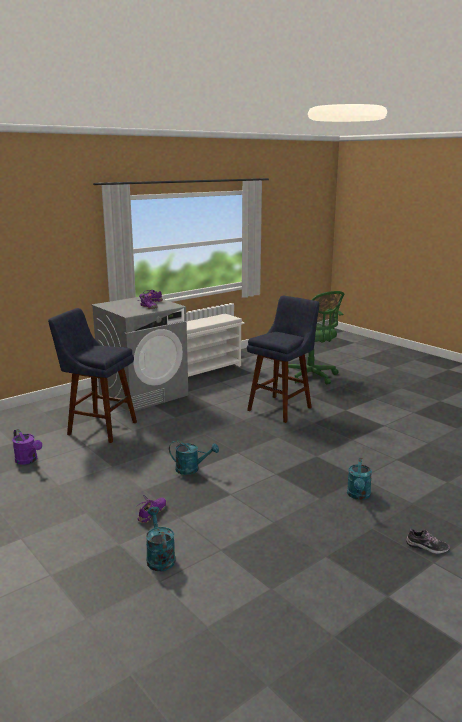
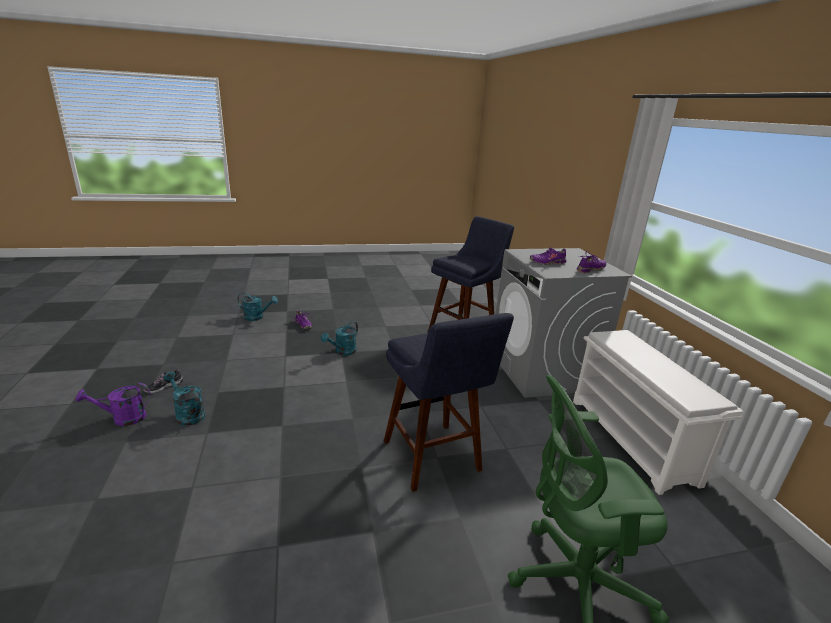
camera: 115 degrees right, 5 degrees up
purple watering can [12,429,42,464] -> purple watering can moved to [76,383,150,426]
shoe [406,527,450,554] -> shoe moved to [144,368,183,393]

